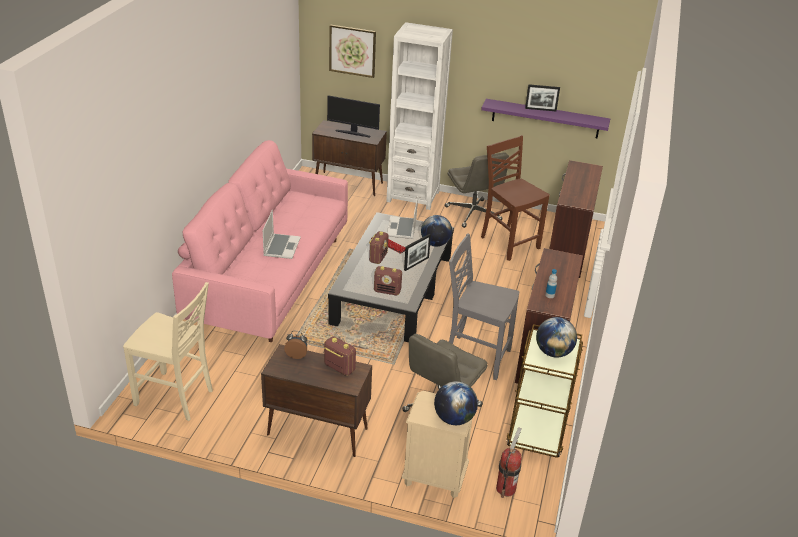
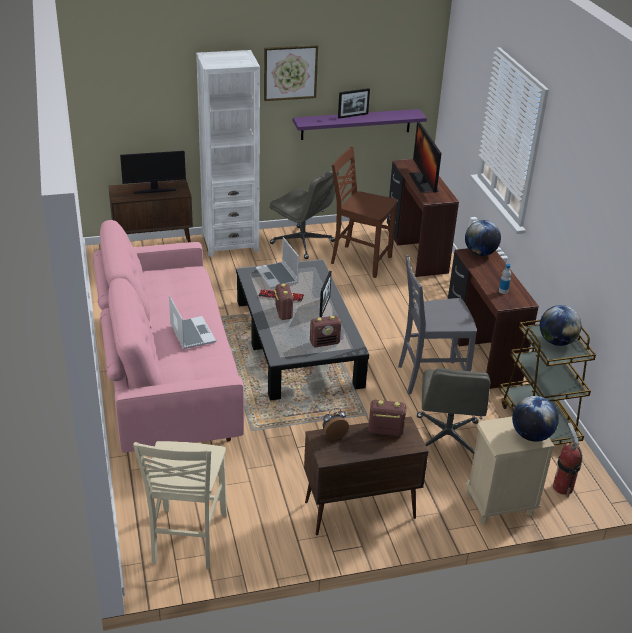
camera: 30 degrees left, 0 degrees up
beige chair [123,282,213,421] -> beige chair turned 105 degrees clockwise [133,441,227,569]
picture [329,25,376,78] -> picture moved to [264,45,318,101]
globe [421,215,452,247] -> globe moved to [465,220,501,256]
none -> monitor [409,122,442,193]

